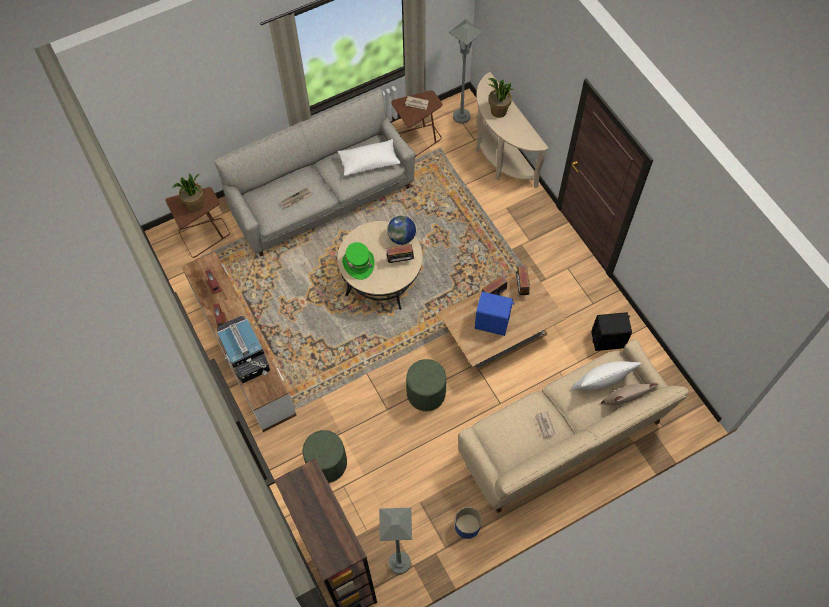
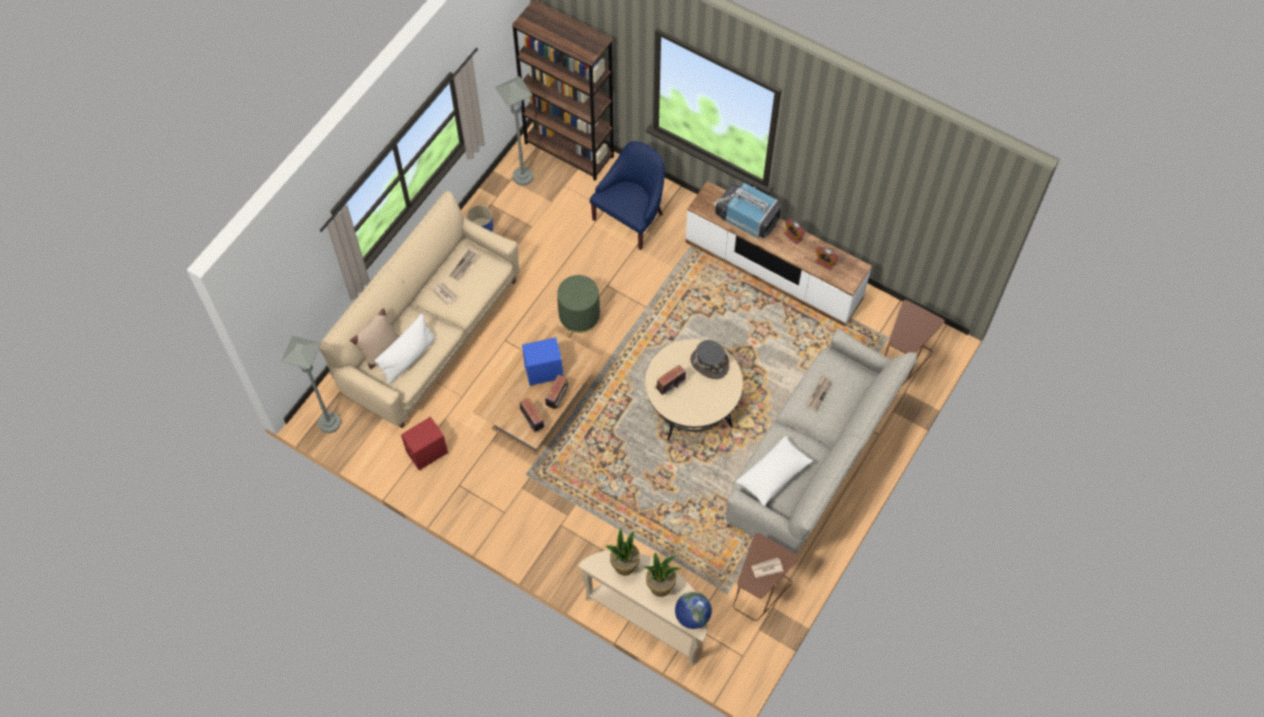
camera: 150 degrees right, 0 degrees up
potted plant [172,173,204,212] -> potted plant moved to [605,528,640,576]
green ottoman [303,430,347,483] -> blue armchair [590,141,665,250]
green hat [342,242,375,280] -> grey hat [690,340,729,379]
globe [387,216,416,245] -> globe moved to [675,592,712,629]
grey floor lamp [449,19,483,124] -> grey floor lamp moved to [281,336,341,433]
black speaker [591,312,632,351] -> red speaker [401,417,448,470]
none -> newspaper [449,249,478,281]

